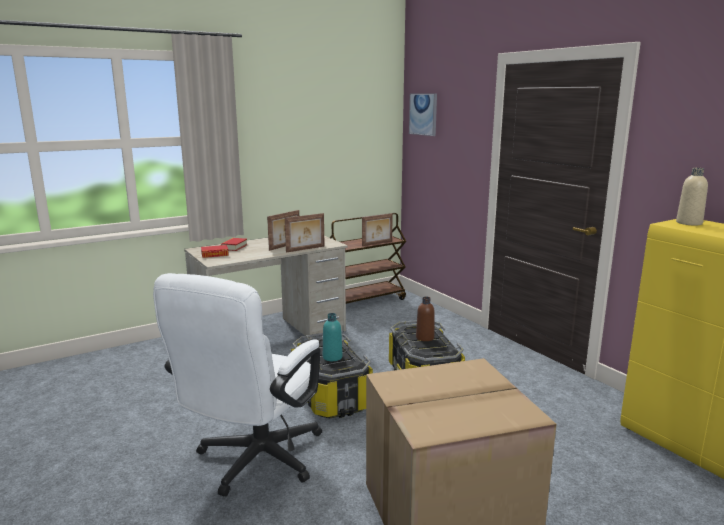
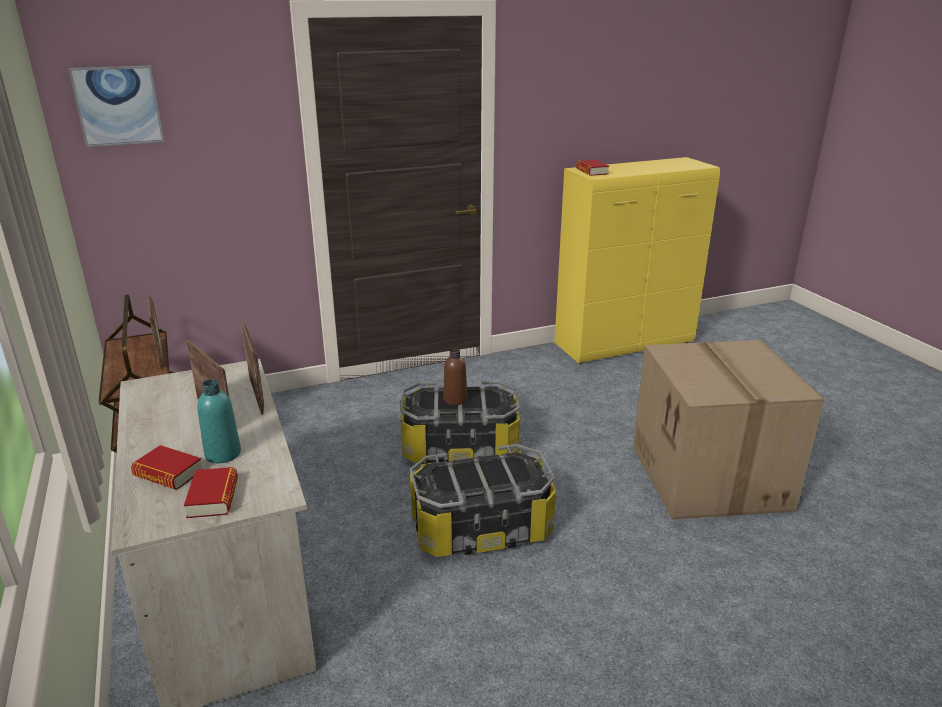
camera: 80 degrees left, 10 degrees up
white office chair [153,273,322,497] -> none
turquoise bottle [323,313,343,361] -> turquoise bottle moved to [197,379,241,463]
beige bottle [676,168,708,226] -> book [576,160,609,176]

